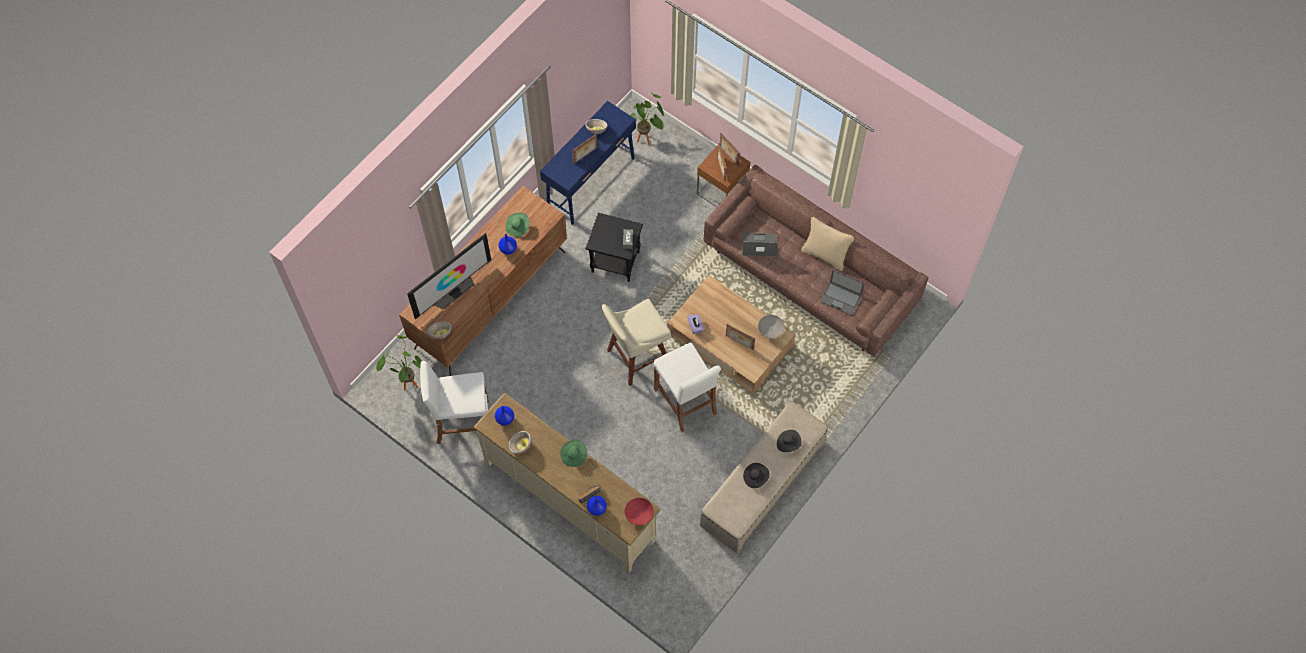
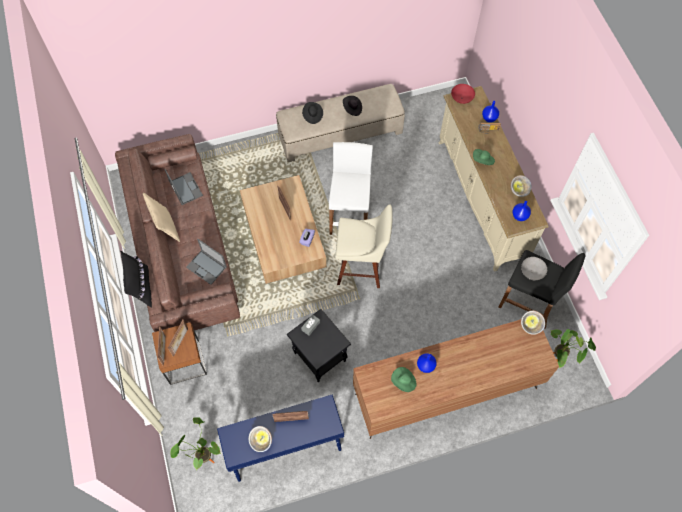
camera: 145 degrees left, 0 degrees up
television [407,233,491,319] -> none
white stool [420,361,489,444] -> black stool [499,250,586,329]
grey bowl [758,315,784,339] -> grey bowl moved to [521,257,547,280]
none -> black pillow [120,251,152,308]

